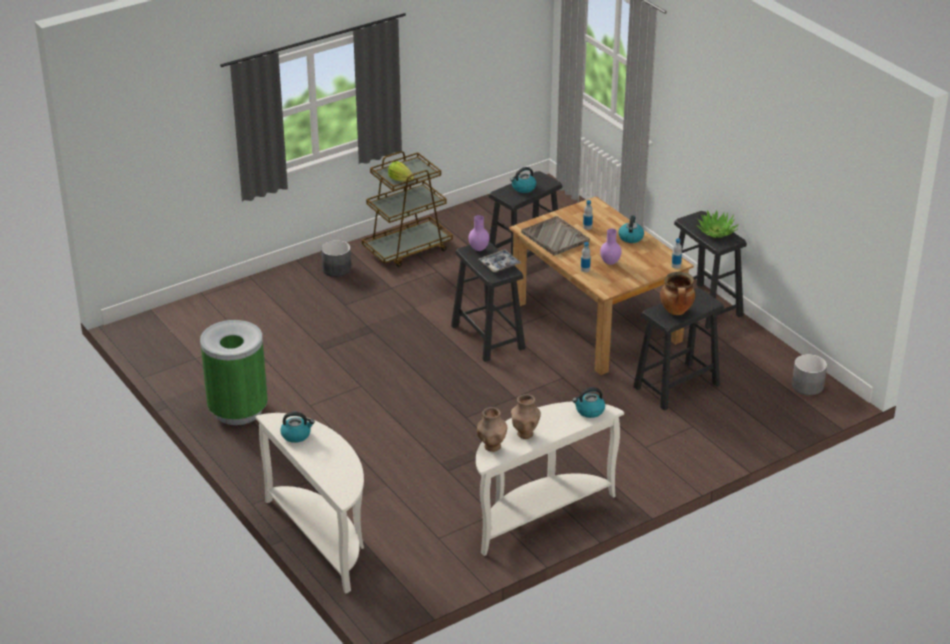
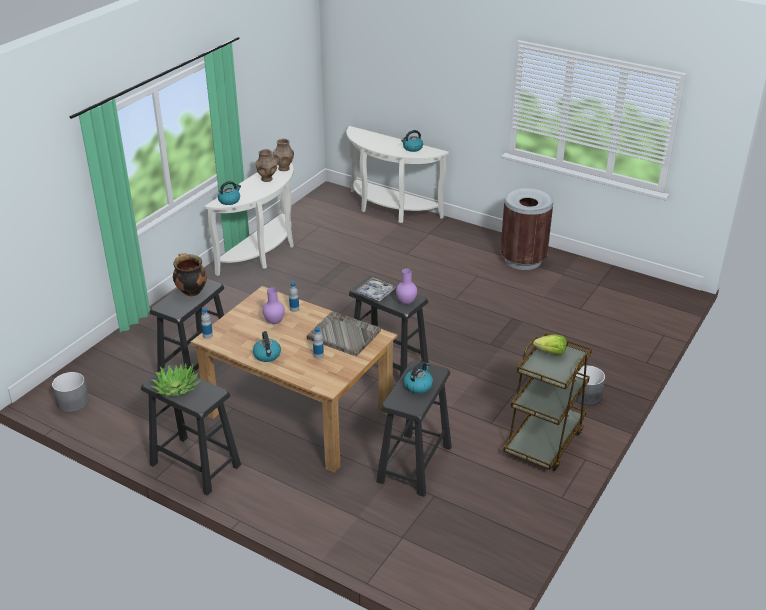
camera: 155 degrees right, 0 degrees up
green trash can [200,320,268,425] -> brown trash can [500,187,554,270]

